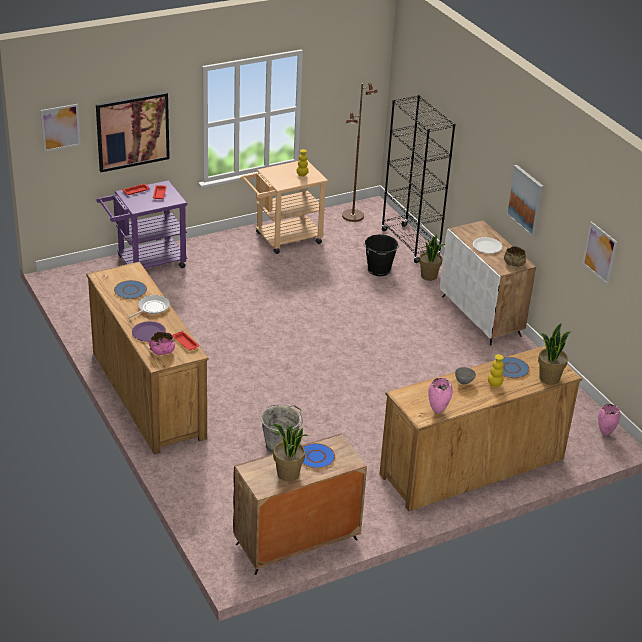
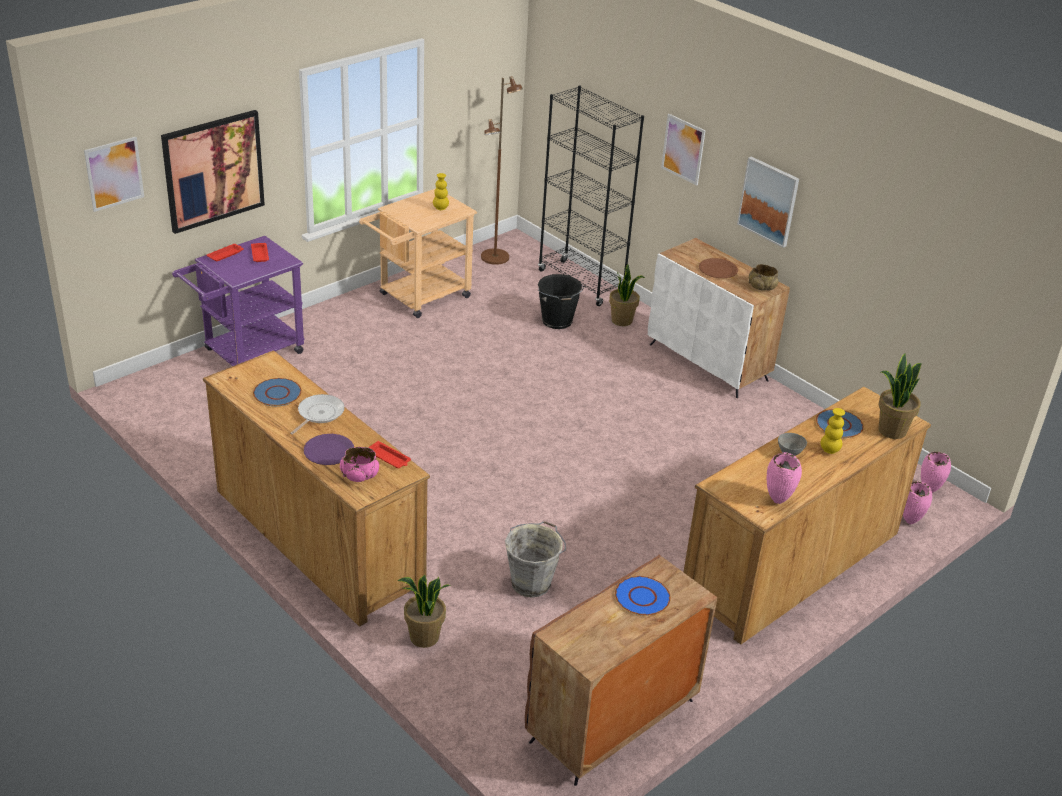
camera: 15 degrees left, 0 degrees up
potted plant [271,424,307,481] -> potted plant moved to [398,575,451,648]
white plate [473,237,503,253] -> brown plate [699,258,738,278]
picture [582,221,617,285] -> picture moved to [661,114,706,185]
none -> pink vase [903,481,932,524]

